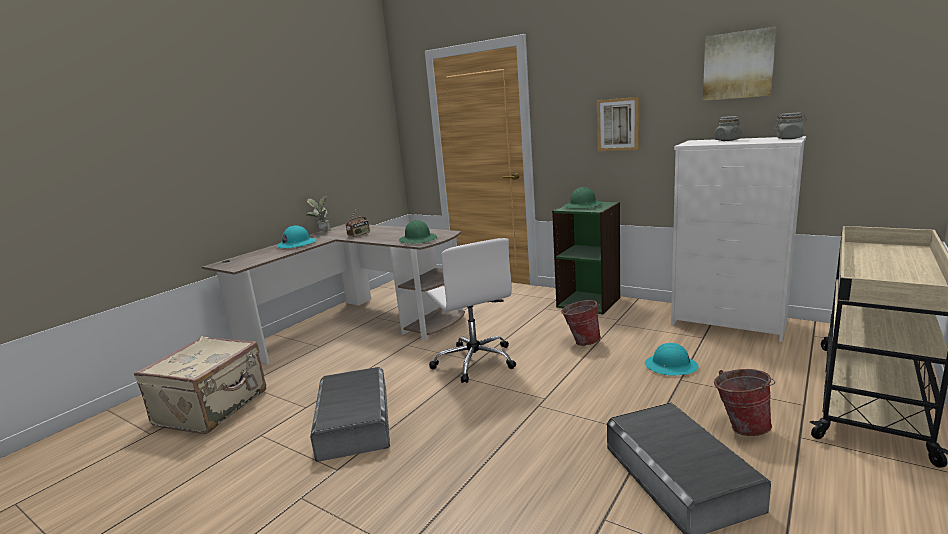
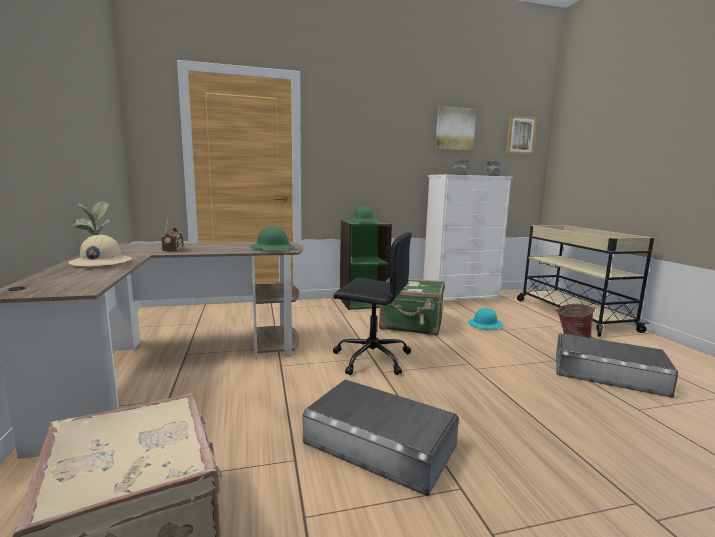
camera: 50 degrees left, 5 degrees down
turquoise hard hat [277,225,316,248] -> beige hard hat [68,235,132,266]
white office chair [427,238,516,383] -> black office chair [333,232,412,375]
bucket [561,300,601,346] -> green suitcase [379,278,445,336]
picture [597,97,639,151] -> picture moved to [506,115,537,155]

